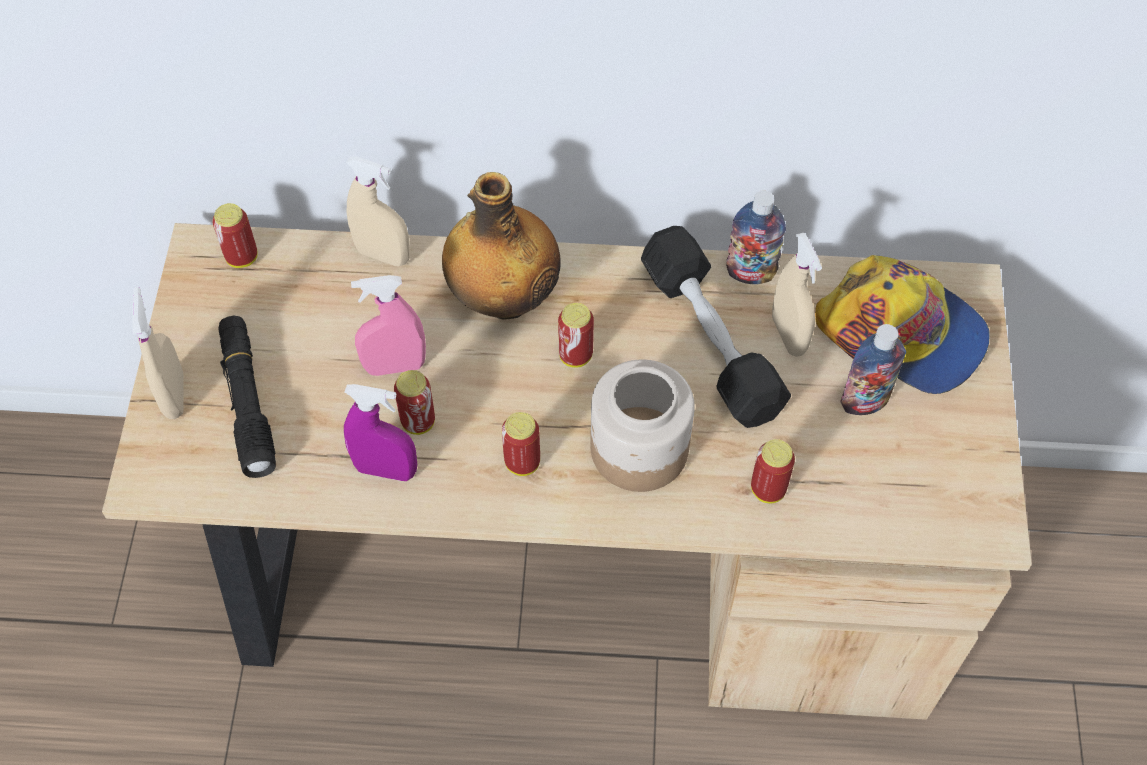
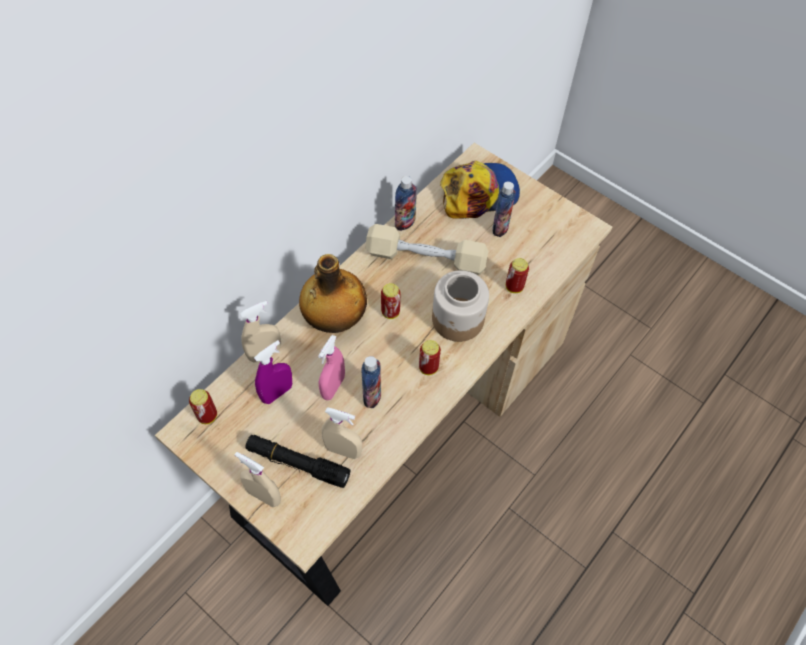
camera: 55 degrees left, 0 degrees up
purple spray bottle [344,384,417,481] -> purple spray bottle moved to [254,340,292,404]
can [394,370,435,435] -> bottle [362,356,381,408]
black dumbbell [641,226,791,428] -> beige dumbbell [366,224,488,275]
beige spray bottle [772,233,822,357] -> beige spray bottle moved to [322,407,362,459]

